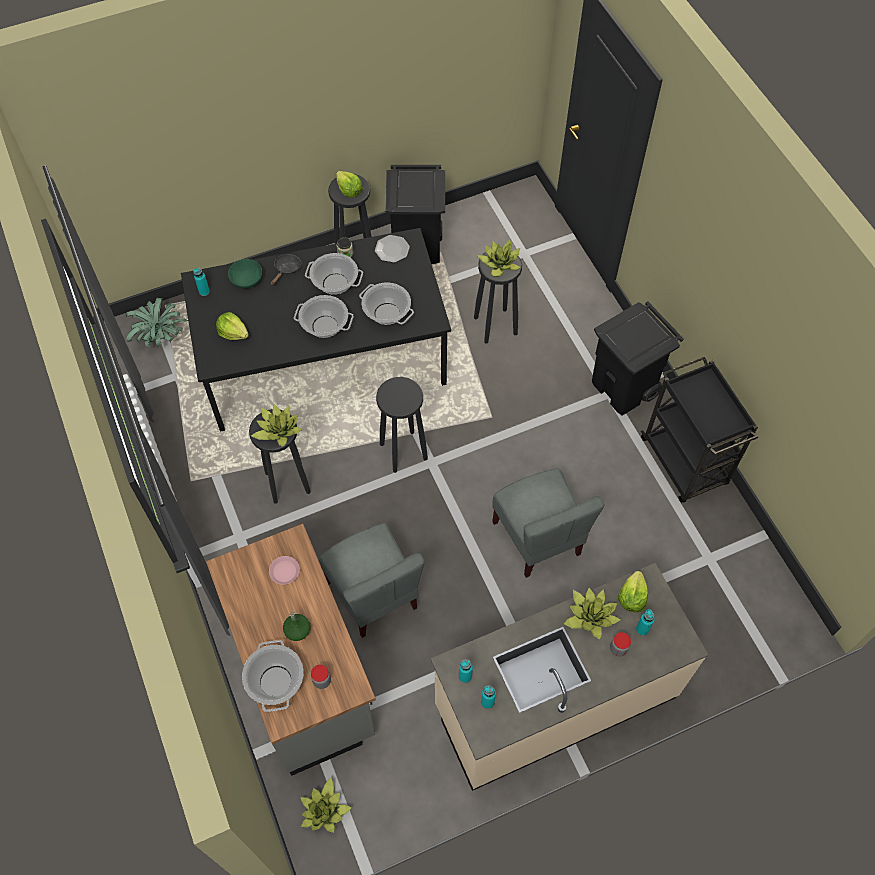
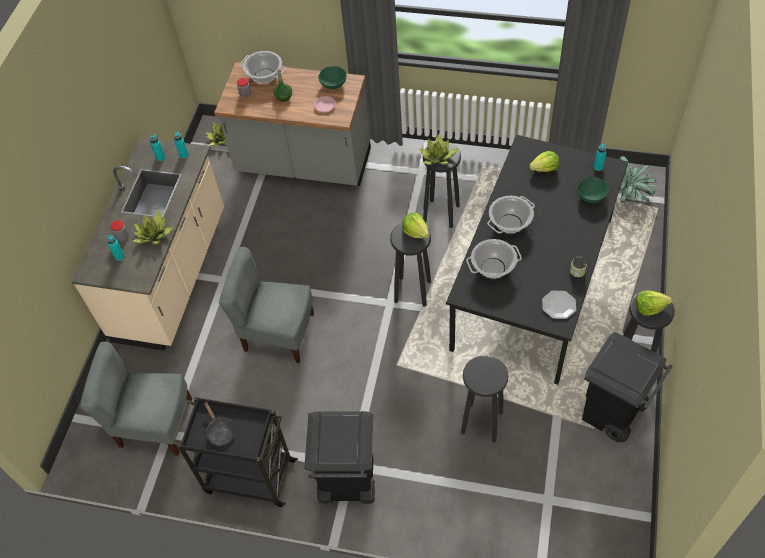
camera: 130 degrees right, 5 degrees down
black frying pan [271,254,301,285] -> black frying pan moved to [204,402,235,445]
cooking pot [305,253,363,295] -> none
grey chair [319,523,425,638] -> grey chair moved to [80,342,192,456]
potted plant [477,239,520,277] -> none
lettuce [618,571,648,612] -> lettuce moved to [402,213,429,239]
none -> green bowl [318,66,346,89]

